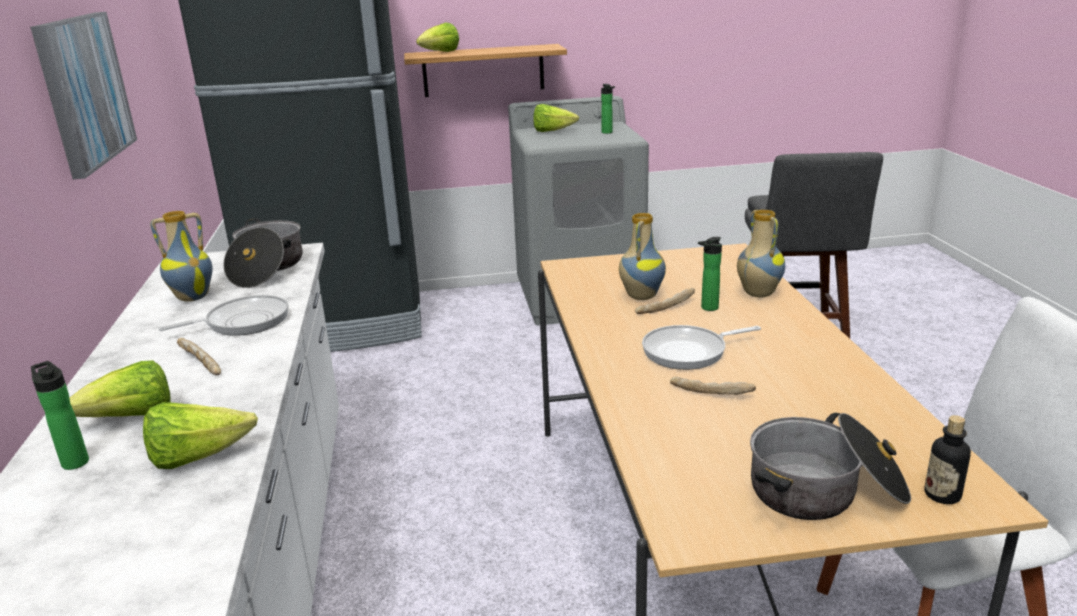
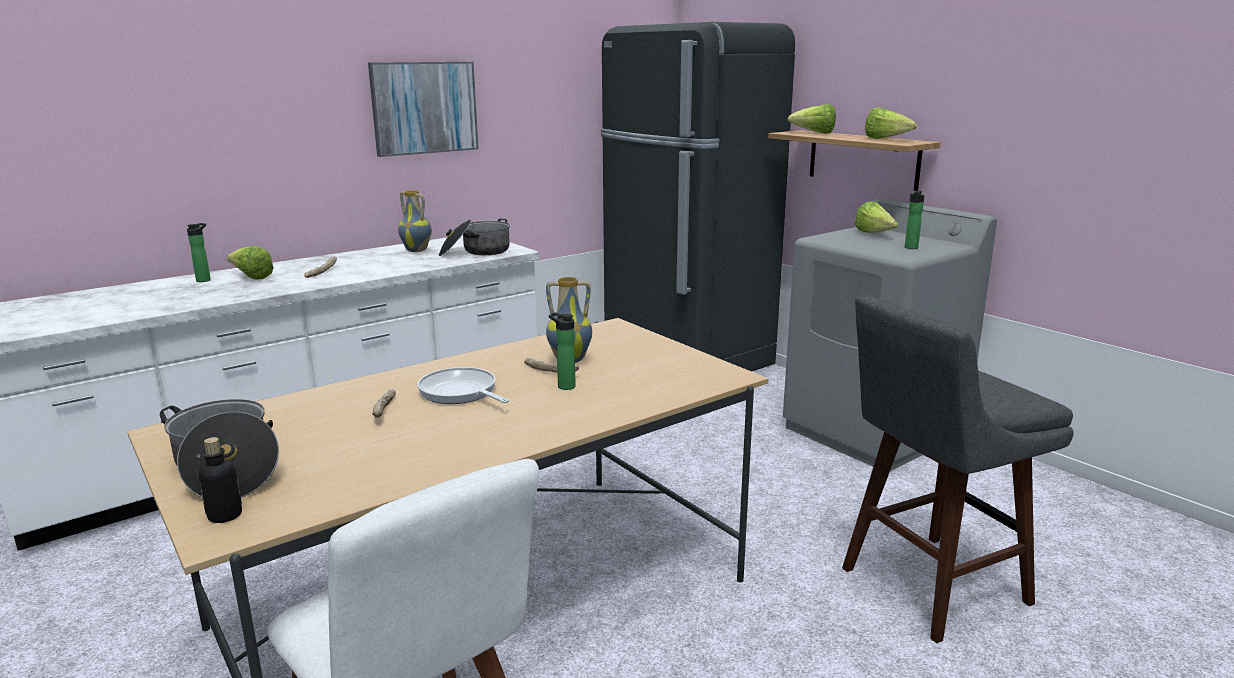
camera: 60 degrees right, 5 degrees down
lettuce [143,402,258,469] -> lettuce moved to [865,107,917,139]
frying pan [159,295,289,336] -> none
vase [737,210,785,297] -> none

